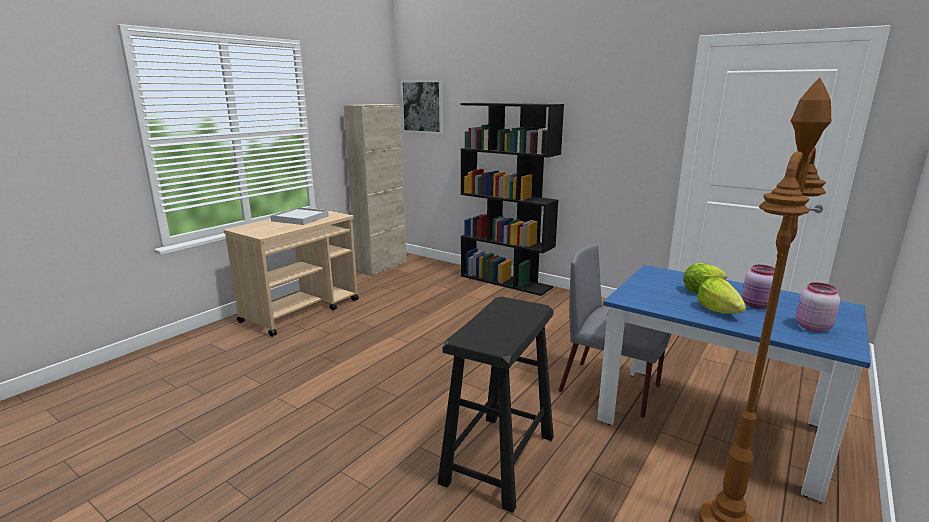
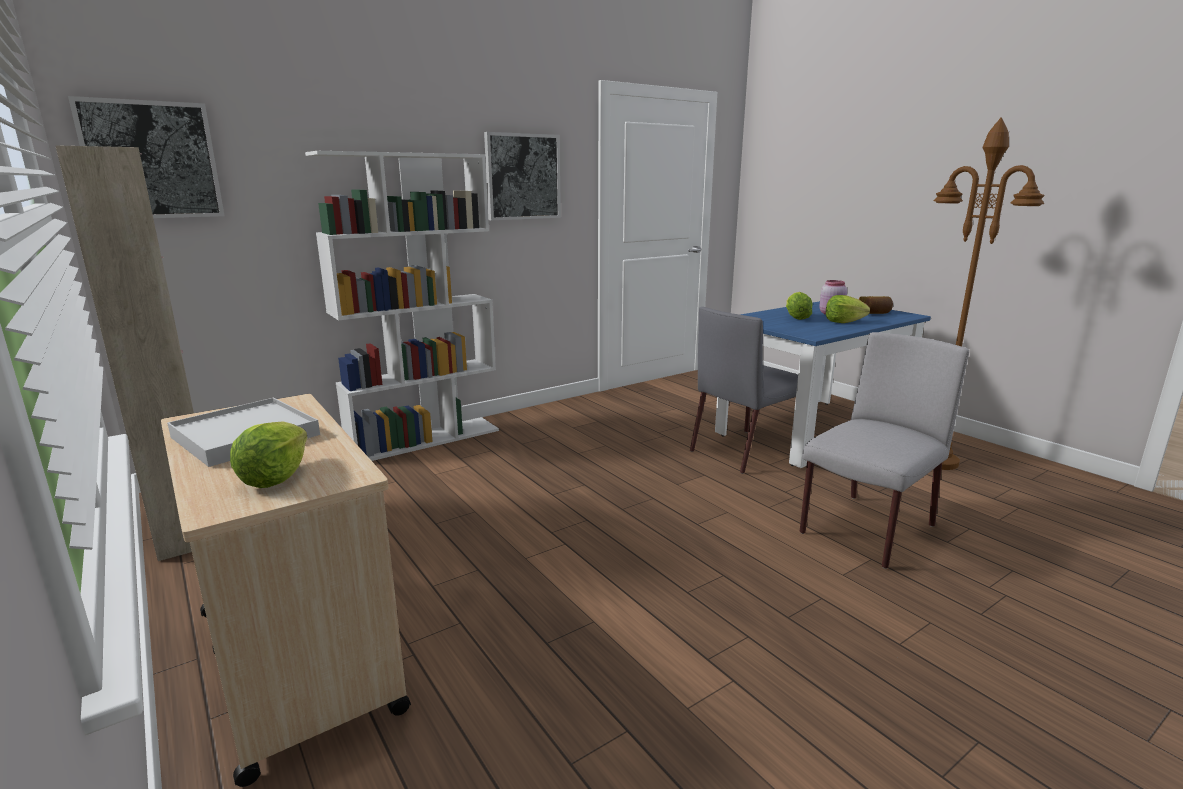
camera: 70 degrees left, 0 degrees up
black stool [437,297,554,513] -> grey chair [800,332,969,569]
black bookcase [460,103,564,296] -> white bookcase [305,151,499,461]
pink jar [796,282,840,332] -> bread [859,296,893,314]
none -> lettuce [230,421,307,488]
none -> picture [484,132,561,220]

